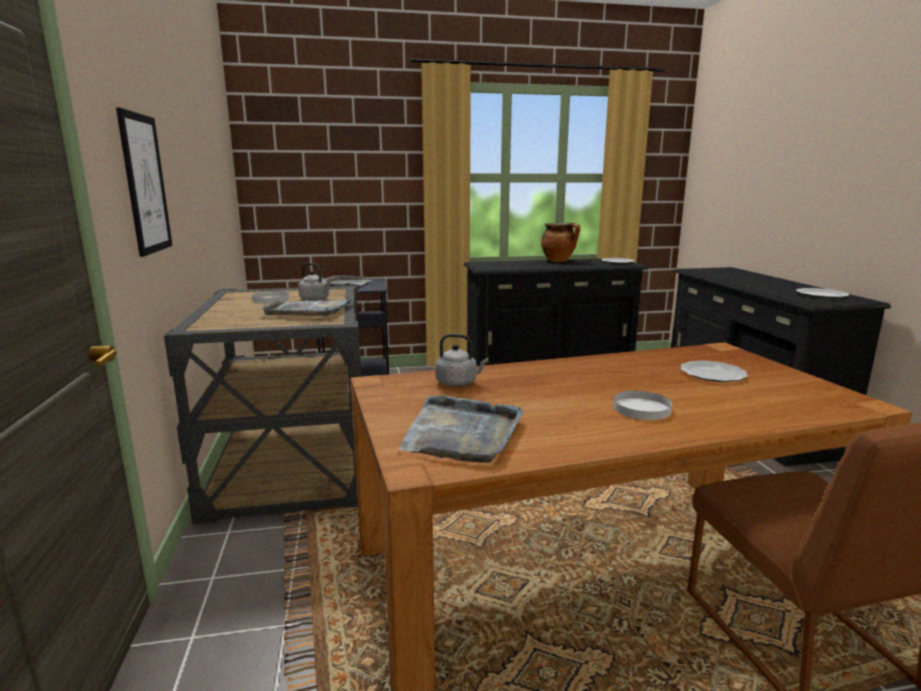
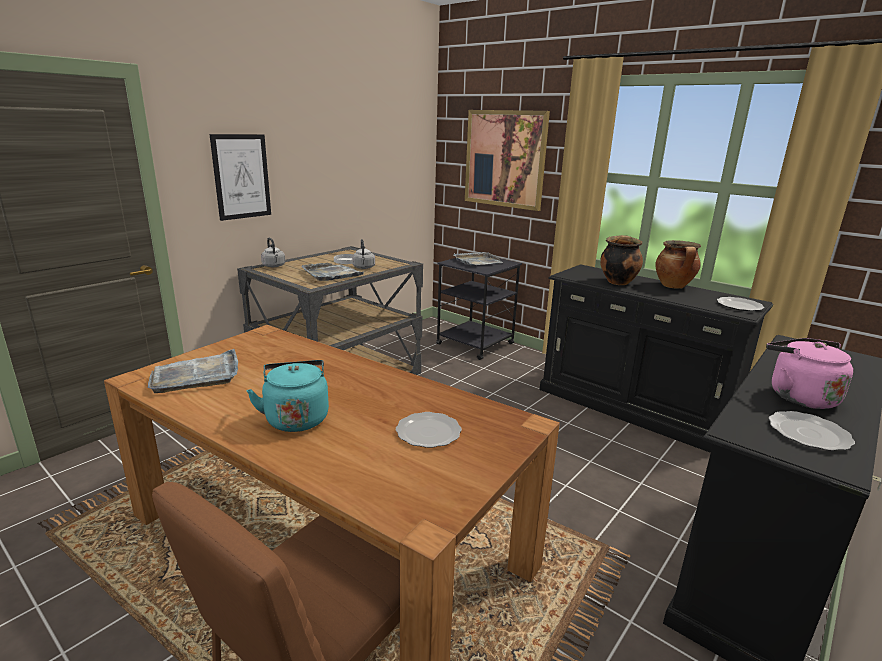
camera: 50 degrees right, 5 degrees up
grey kettle [435,334,489,386] -> grey kettle moved to [261,238,285,267]
white plate [613,391,672,420] -> turquoise kettle [247,360,329,432]
none -> picture [465,110,550,211]
none -> cooking pot [600,235,643,285]
none -> pink kettle [766,338,853,409]

